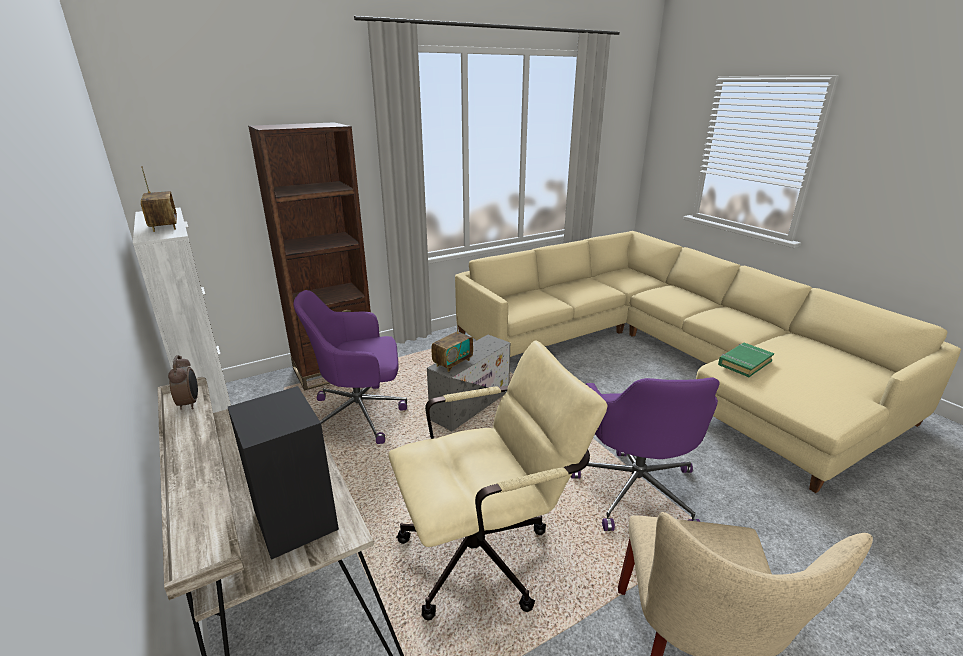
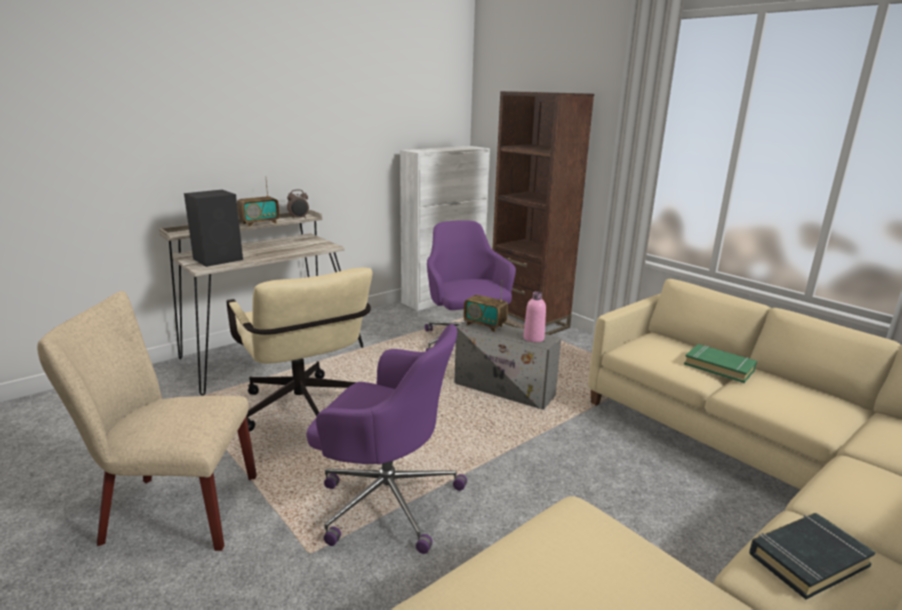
camera: 80 degrees right, 5 degrees down
radio [141,166,177,232] -> radio moved to [237,177,280,227]
purple office chair [571,377,720,531] -> purple office chair turned 150 degrees counterclockwise [307,324,467,554]
green book [718,343,774,377] -> green book moved to [684,344,757,383]
none -> pink bottle [524,291,546,342]
none -> black book [749,513,876,600]

